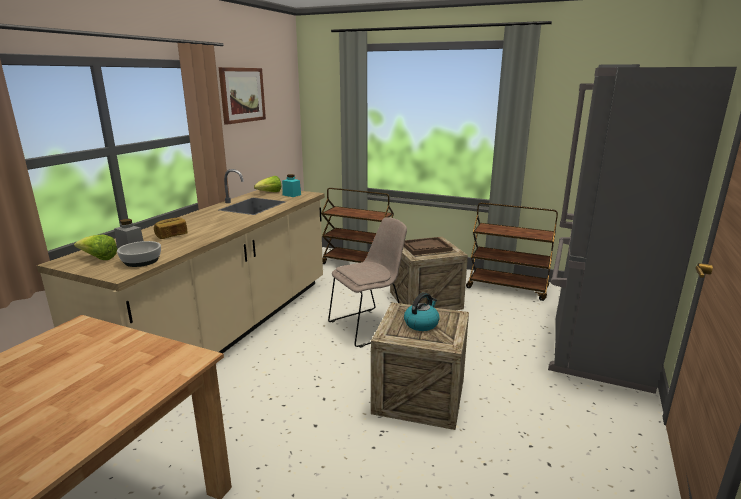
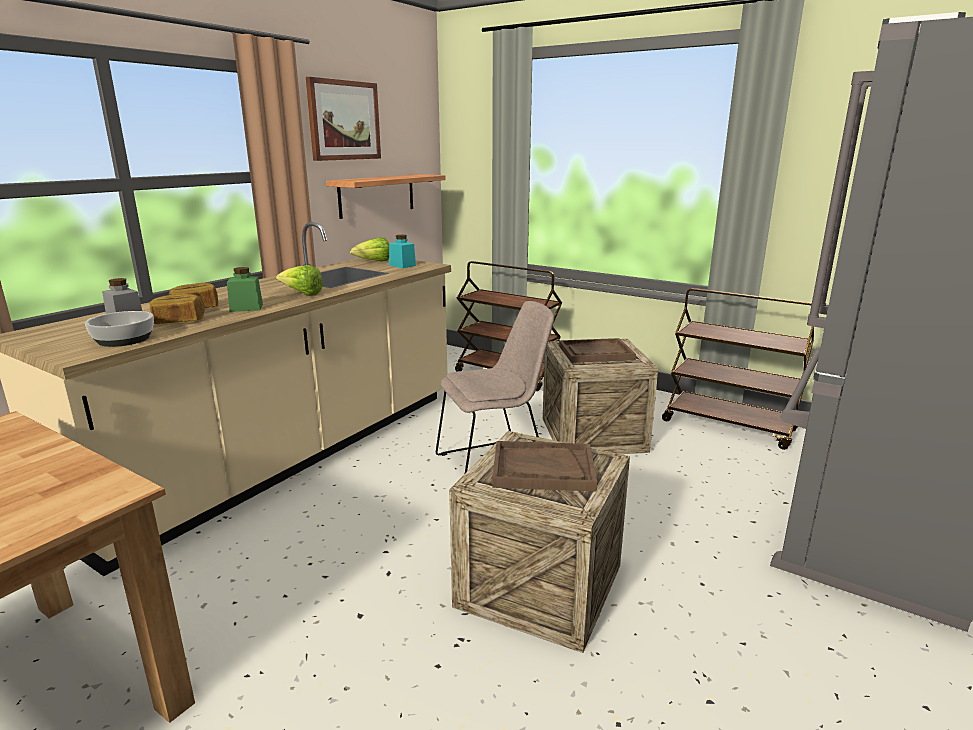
camera: 10 degrees right, 0 degrees up
lettuce [74,235,117,260] -> lettuce moved to [276,265,323,296]
kettle [404,293,440,331] -> brown tray [492,441,597,491]
none -> bread [150,294,204,324]
none -> green jar [227,267,263,312]
none -> shelf [326,174,446,219]

